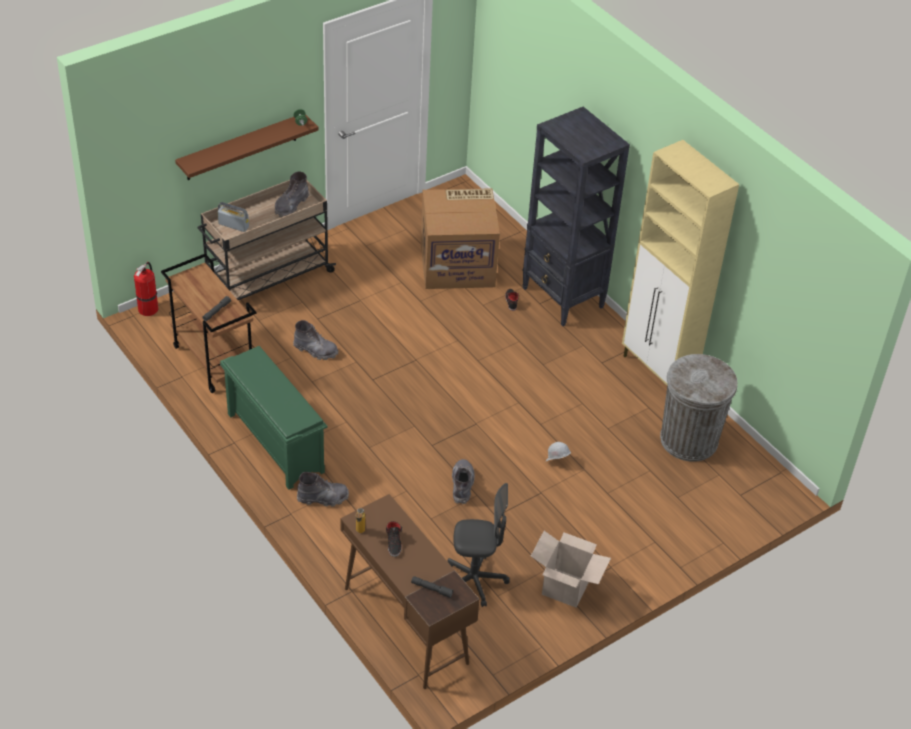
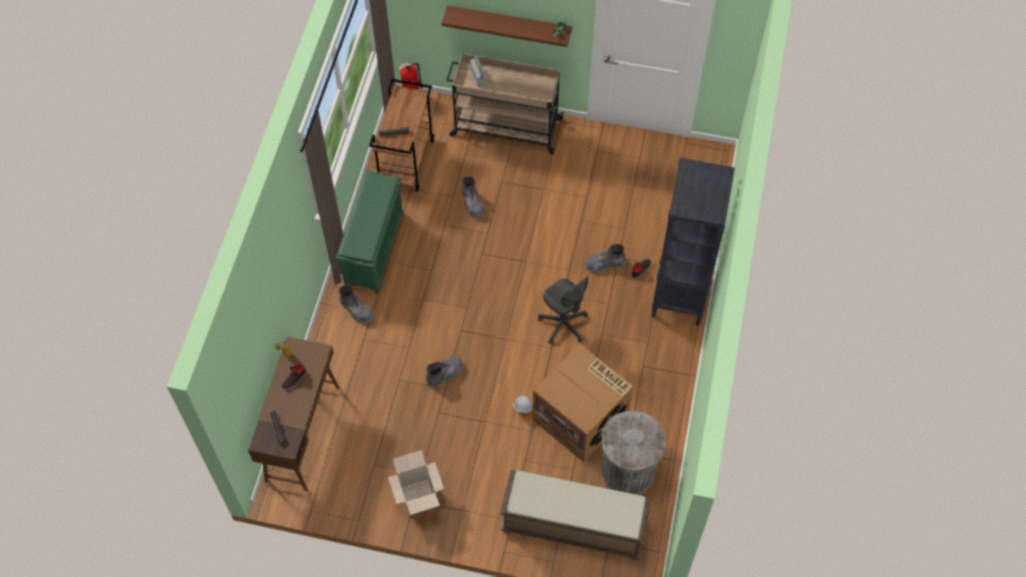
camera: 50 degrees right, 15 degrees up
grey boot [275,172,309,217] -> grey boot moved to [585,244,626,273]
cardboard box [421,188,500,289] -> cardboard box moved to [532,344,633,462]
grey office chair [447,483,510,607] -> grey office chair moved to [538,275,589,344]
beige cabinet [622,140,739,385] -> none
none -> brown bench [500,470,651,560]

